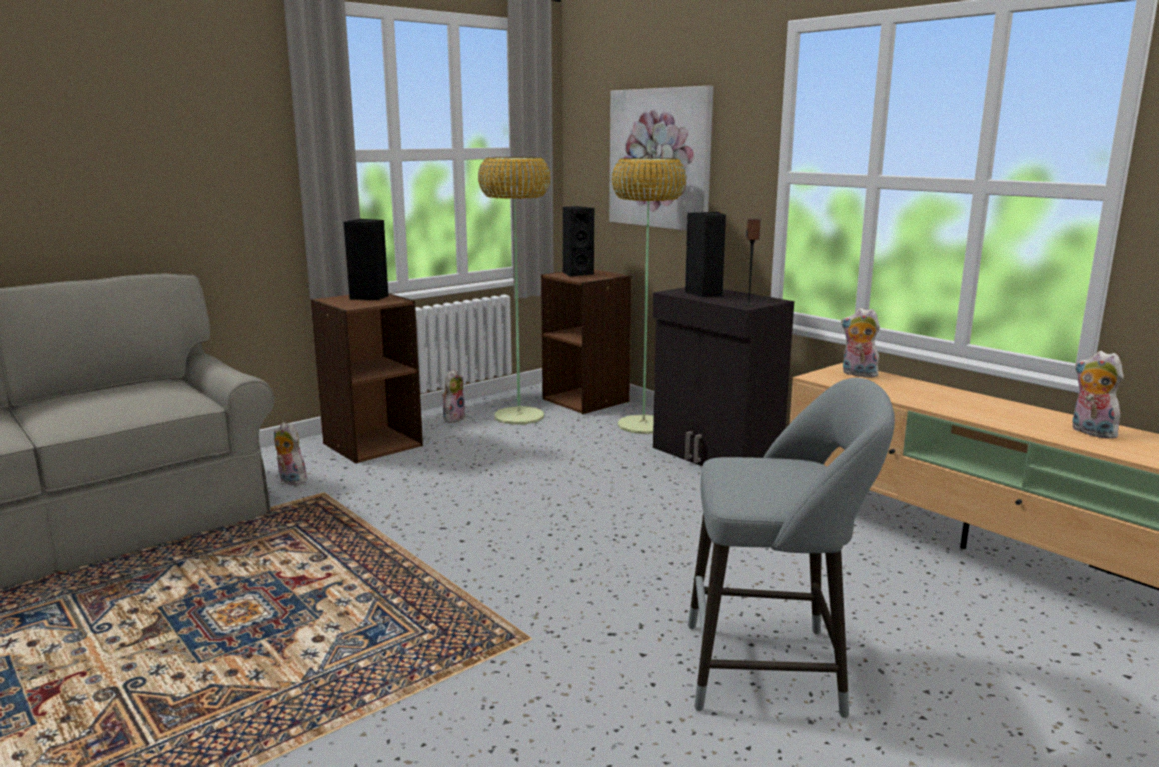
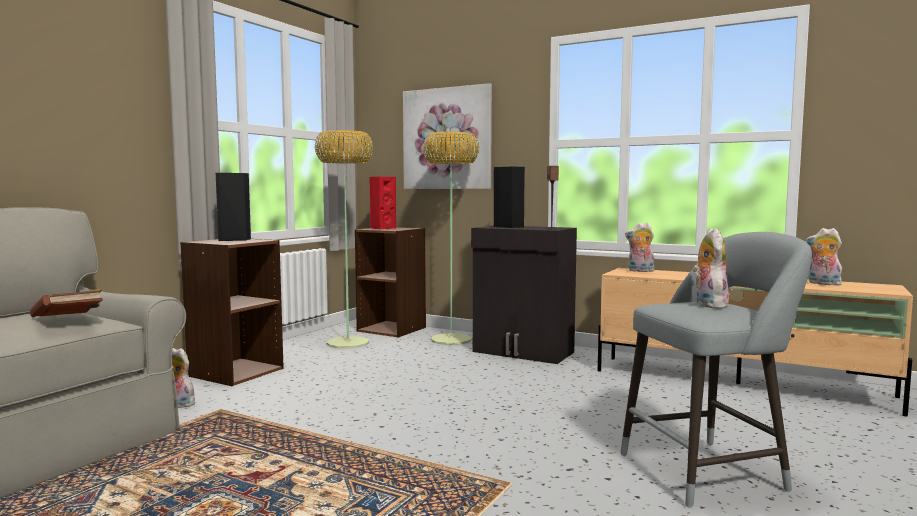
camera: 20 degrees left, 10 degrees down
plush toy [442,370,466,423] -> plush toy moved to [692,228,729,309]
black speaker [562,206,594,276] -> red speaker [369,177,396,229]
none -> brown book [30,289,103,317]

